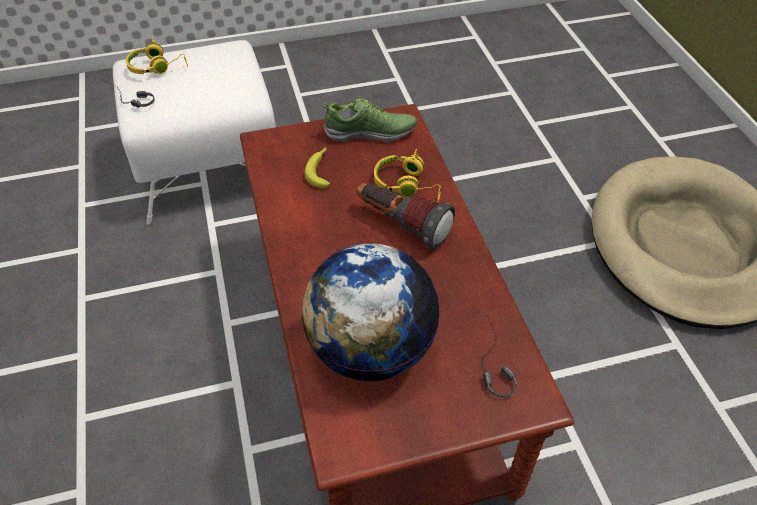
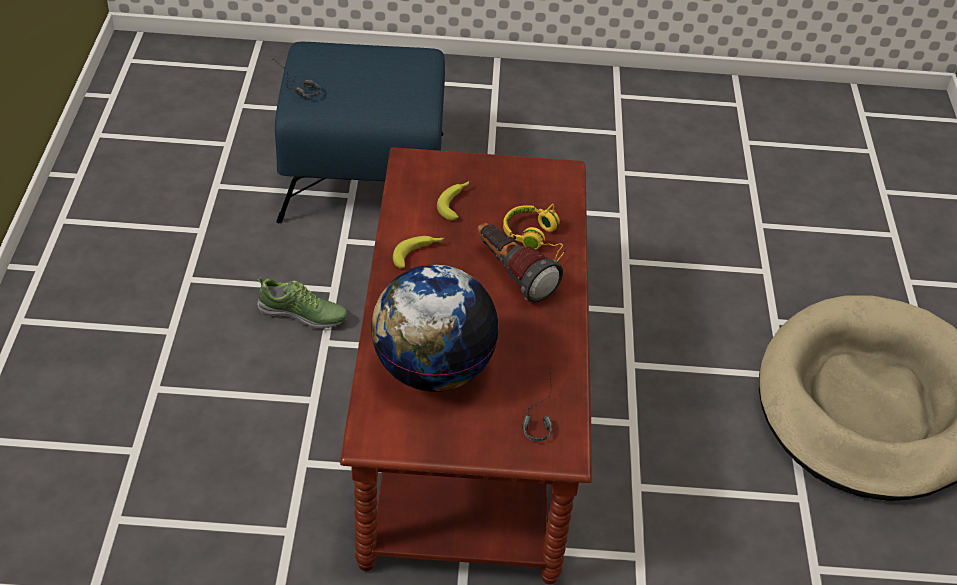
camera: 15 degrees right, 5 degrees down
white ottoman [113,40,276,224] -> blue ottoman [275,42,445,223]
yellow headphones [126,36,188,74] -> none
shoe [323,99,417,142] -> shoe moved to [257,277,348,329]
none -> banana [393,236,444,268]

